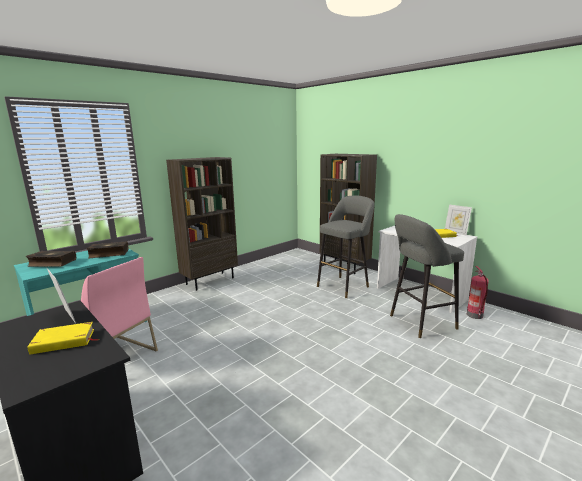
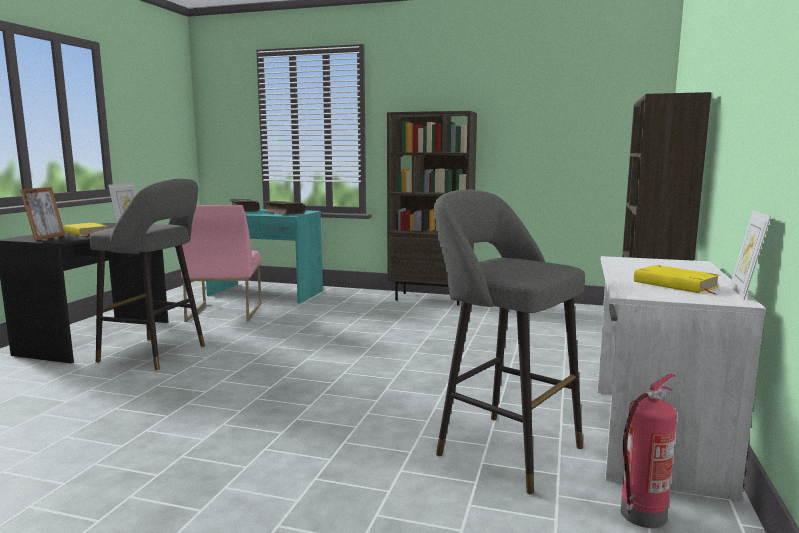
camera: 60 degrees right, 5 degrees down
grey stool [317,196,374,298] -> grey stool moved to [90,178,205,370]
none -> picture frame [20,187,65,241]

